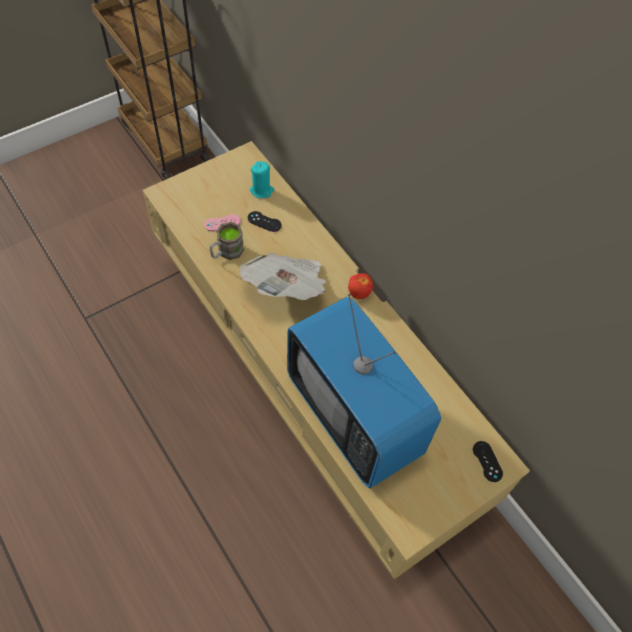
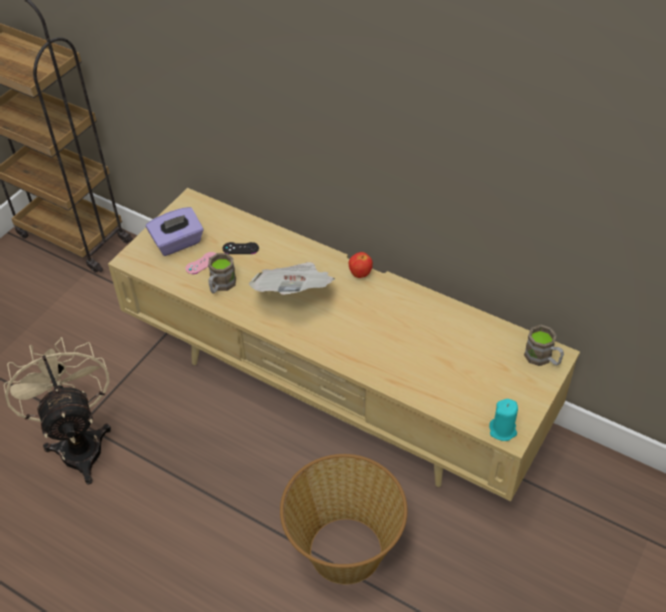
camera: 20 degrees left, 10 degrees down
turquoise candle [250,161,274,198] -> turquoise candle moved to [489,399,518,441]
television [287,294,441,488] -> none
black game controller [473,441,503,482] -> brown mug [524,325,564,366]
none -> beige fan [4,337,111,485]
none -> purple tissue box [146,207,203,256]
none -> basket [280,454,407,585]

